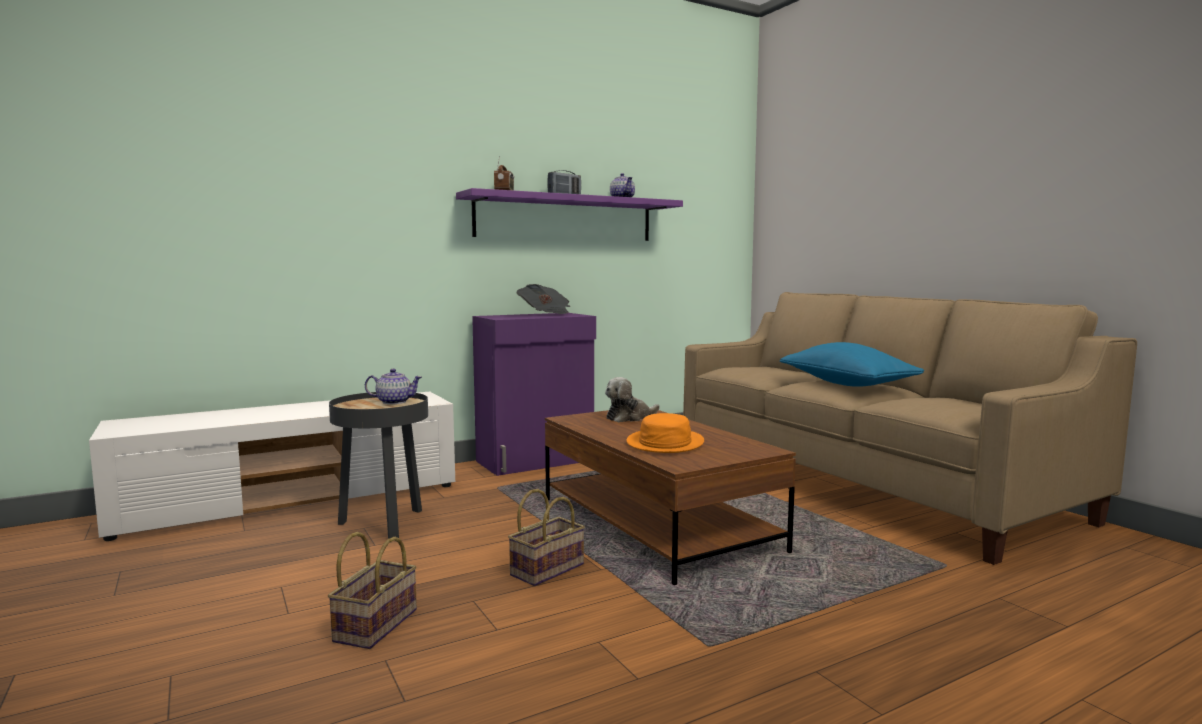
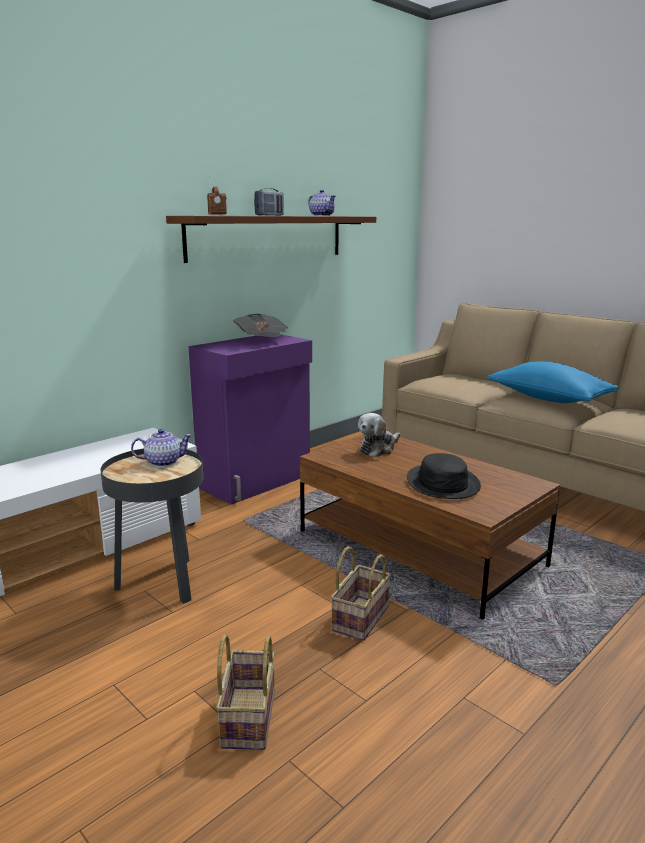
camera: 15 degrees left, 10 degrees up
purple shelf [456,188,683,241] -> brown shelf [166,216,376,263]
orange hat [626,413,704,453] -> black hat [407,453,481,499]

